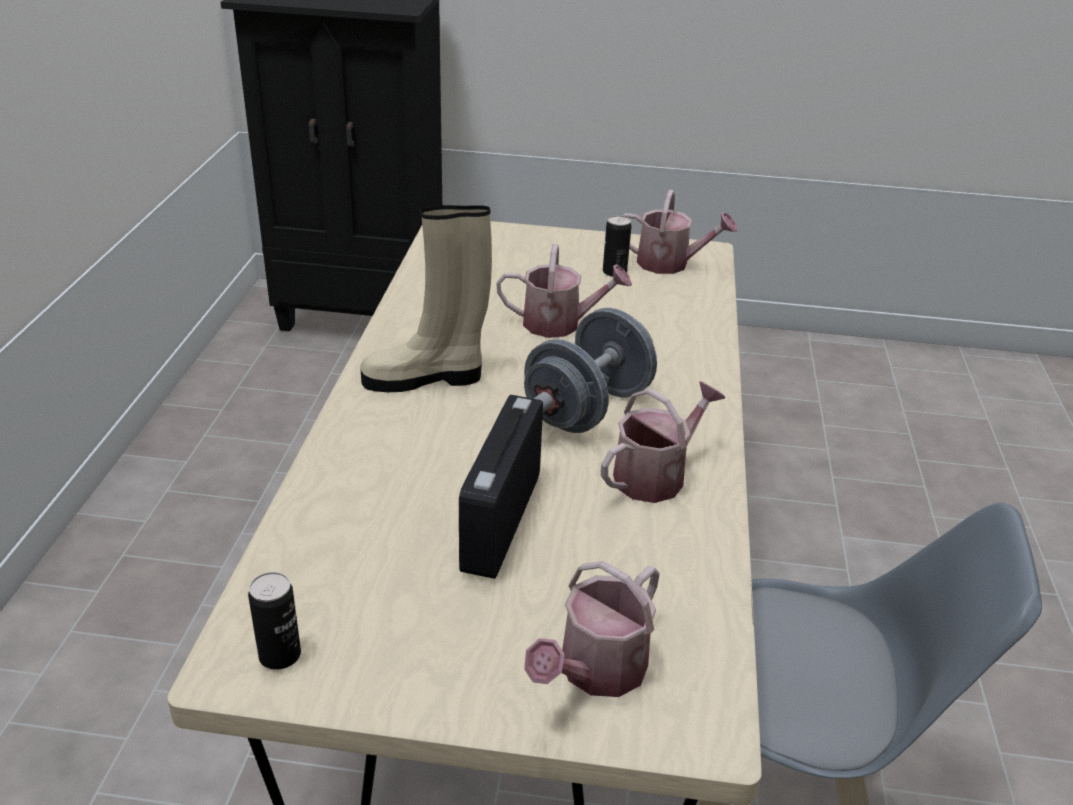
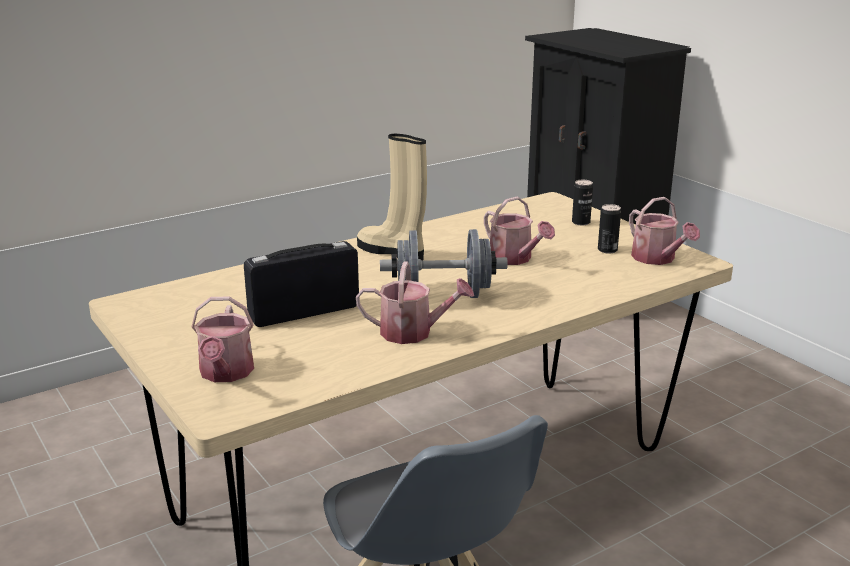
camera: 50 degrees right, 10 degrees down
can [248,572,301,670] -> can moved to [572,180,593,225]
watering can [524,561,660,697] -> watering can turned 90 degrees counterclockwise [192,296,254,382]

